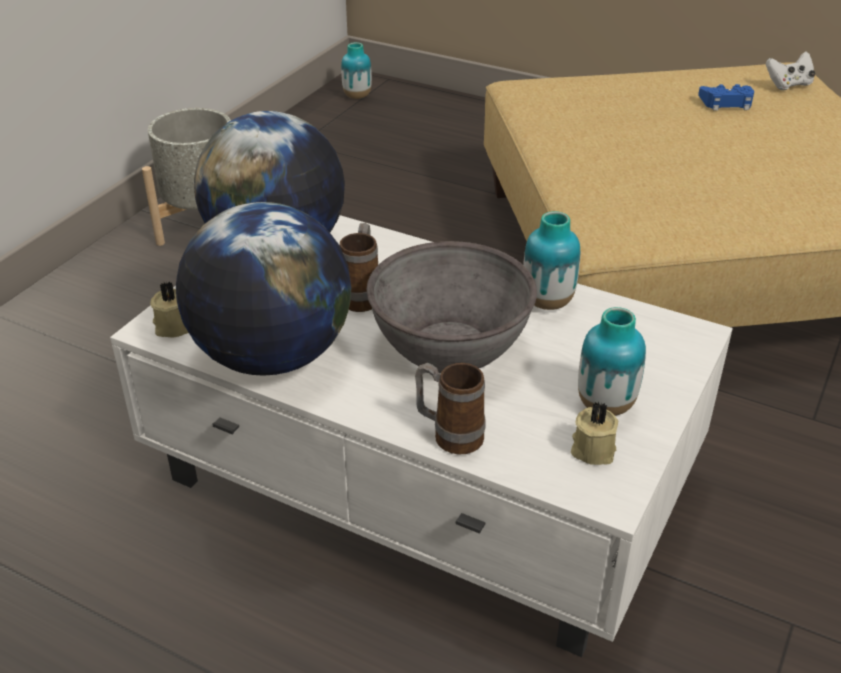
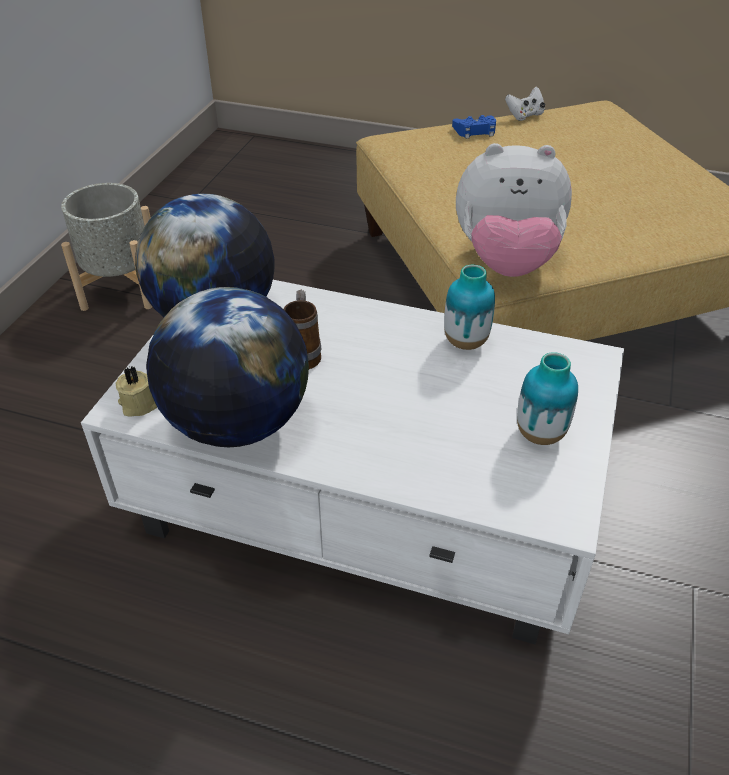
camera: 10 degrees left, 5 degrees up
vase [341,42,372,99] -> none
grey bowl [367,241,537,373] -> none
mug [415,363,486,455] -> none
beige candle [571,402,618,465] -> none
blue game controller [698,84,754,111] -> blue game controller moved to [452,115,496,139]
white game controller [765,51,815,90] -> white game controller moved to [505,87,545,121]
none -> plush toy [456,143,572,277]

